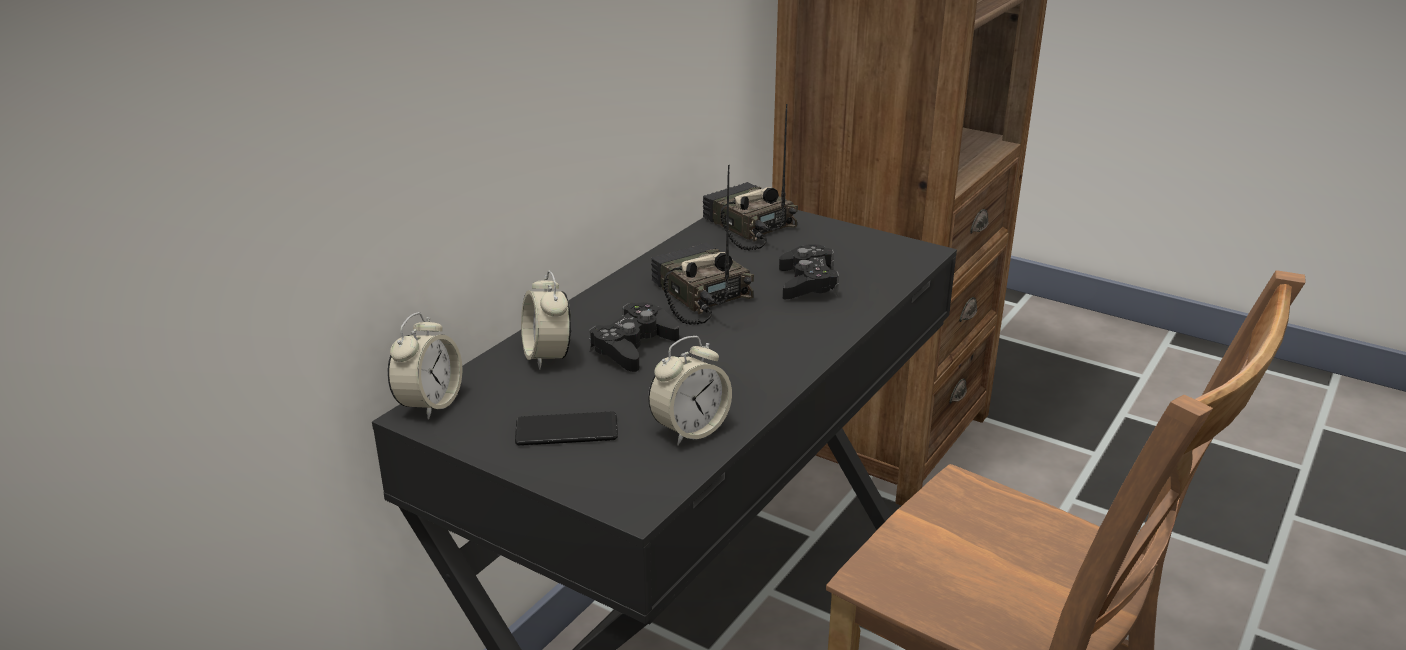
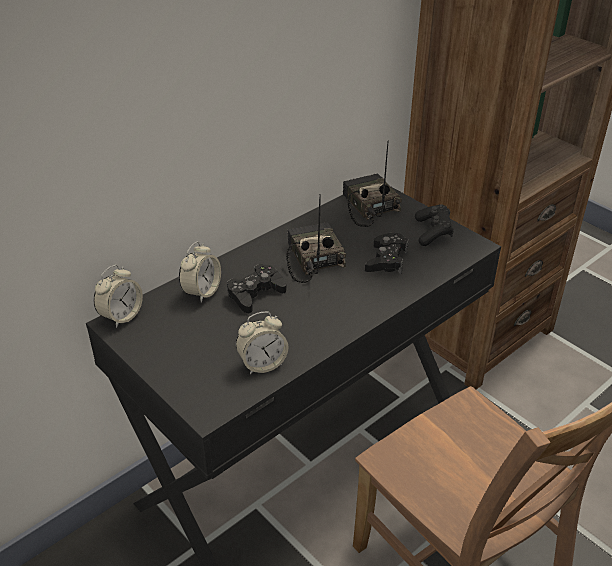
camera: 15 degrees right, 10 degrees up
phone [515,412,618,446] -> none
alarm clock [521,271,571,369] -> alarm clock turned 150 degrees counterclockwise [179,241,221,303]
none -> black game controller [415,204,454,246]

